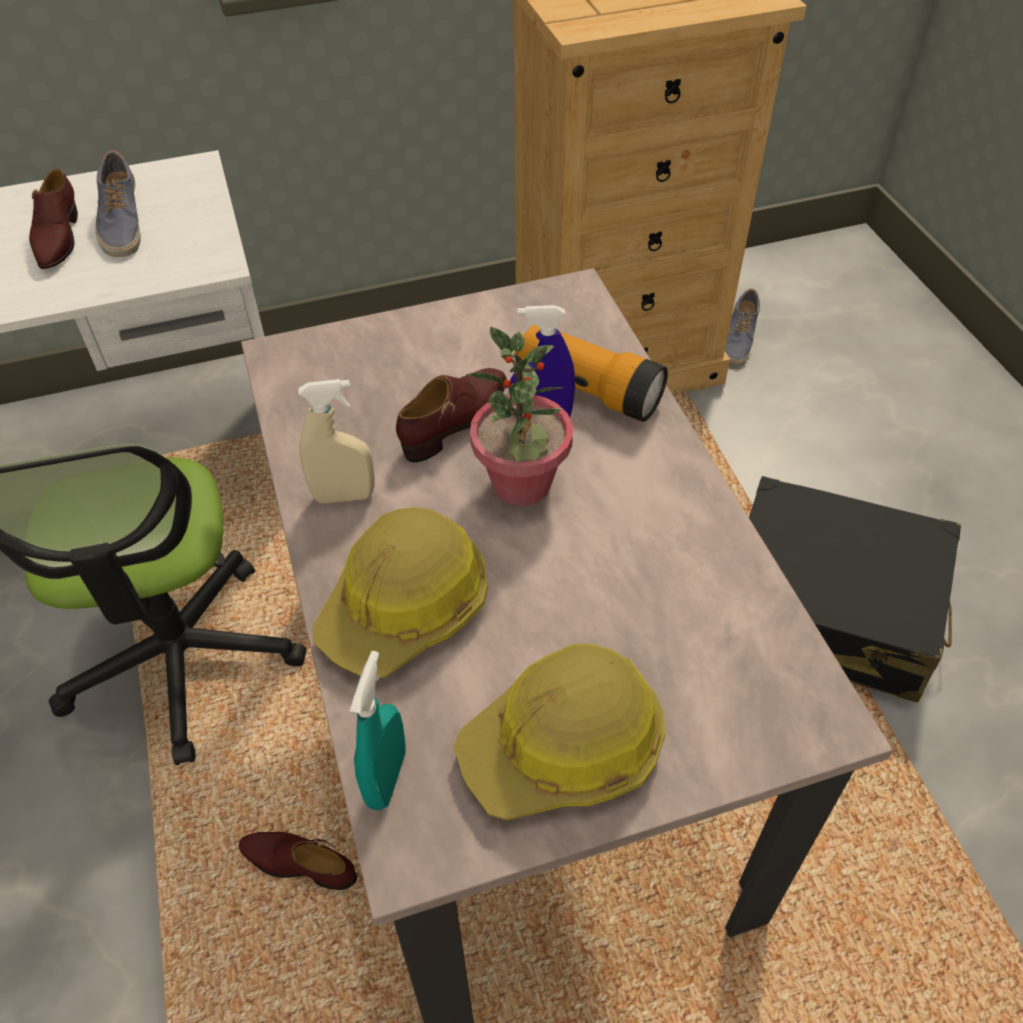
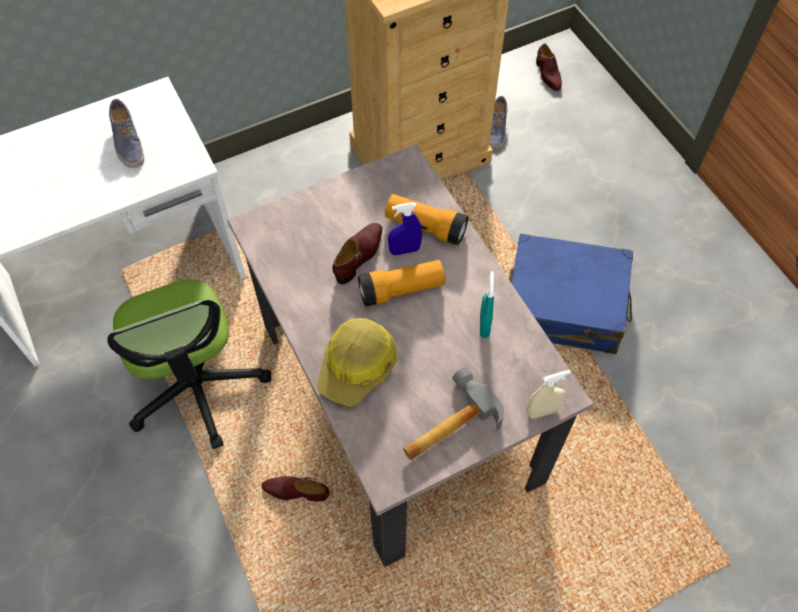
camera: 10 degrees left, 10 degrees up
brown shoe [29,169,78,269] -> brown shoe moved to [536,44,562,91]
beige spray bottle [298,379,375,503] -> beige spray bottle moved to [527,370,571,419]
turquoise spray bottle [350,651,406,810] -> turquoise spray bottle moved to [480,271,495,338]
hard hat [454,644,666,820] -> hammer [403,367,504,460]
potted plant [466,327,573,506] -> flashlight [358,260,445,307]
black suitcase [749,476,961,702] -> blue suitcase [509,233,633,354]

